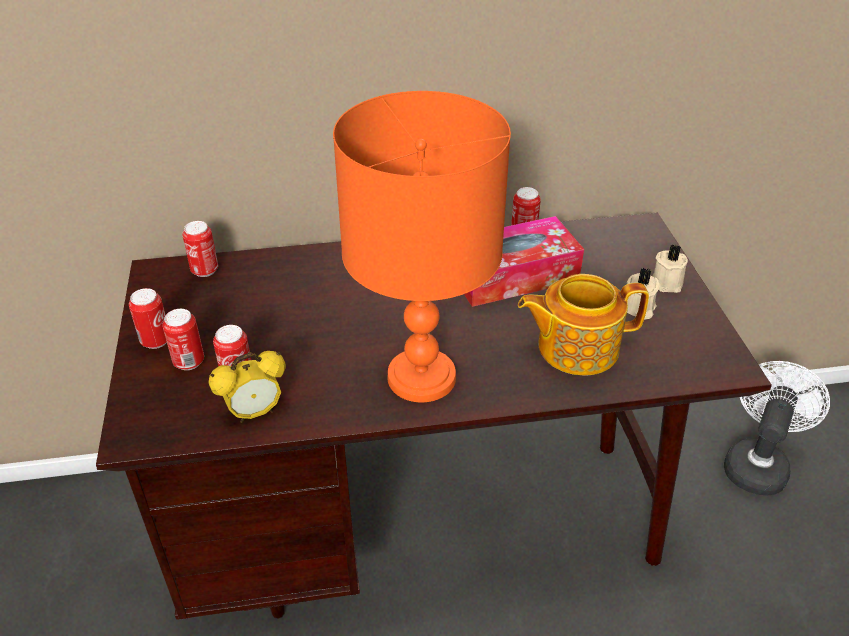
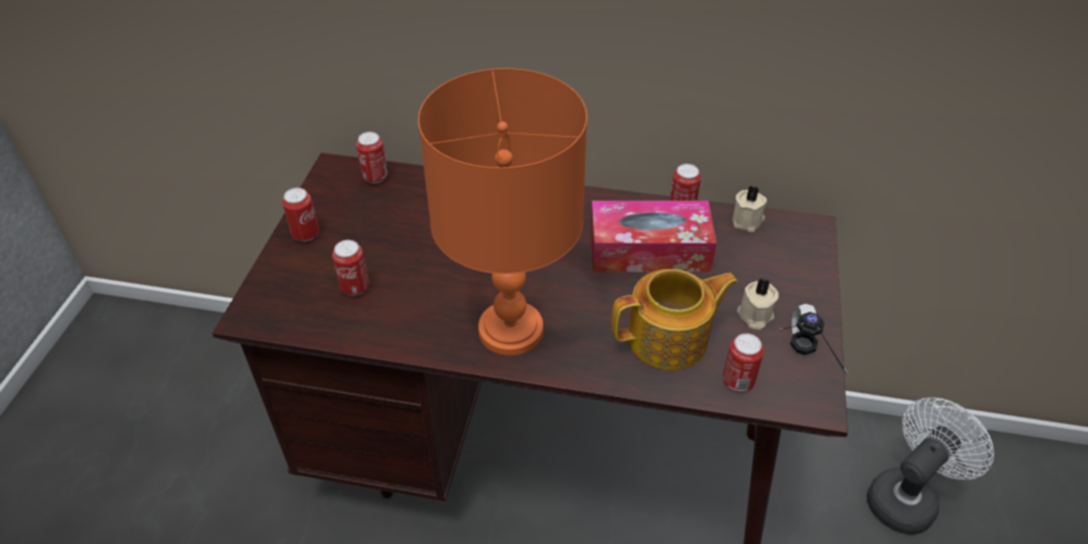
camera: 20 degrees right, 5 degrees up
can [162,309,204,370] -> can moved to [722,333,764,393]
alarm clock [209,351,286,423] -> none
teapot [518,274,649,376] -> teapot turned 150 degrees clockwise [611,269,738,370]
beige candle [653,244,688,293] -> beige candle moved to [732,186,767,232]
none -> headphones [779,304,848,376]

